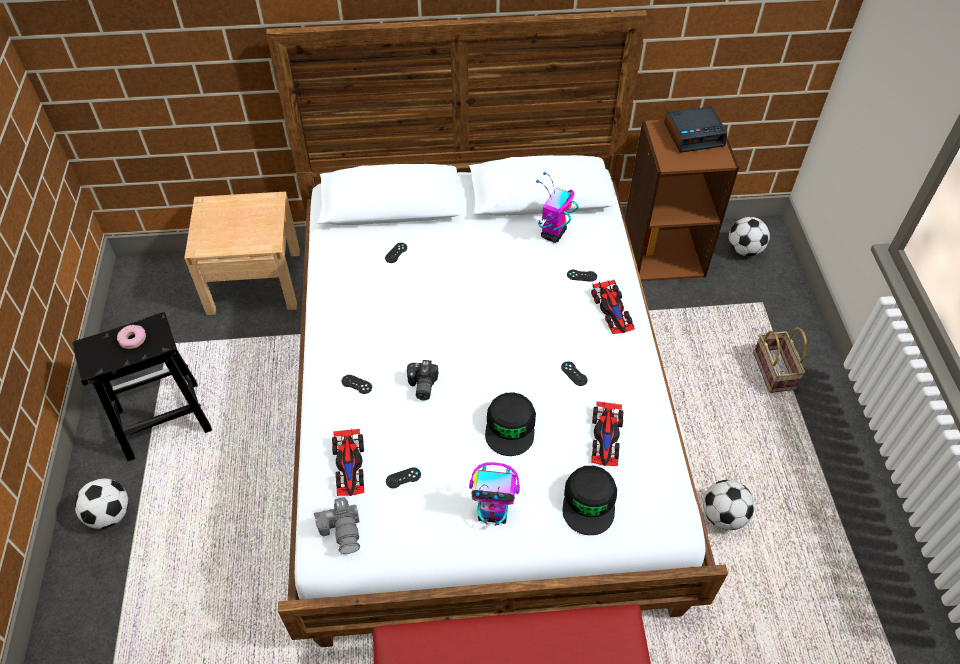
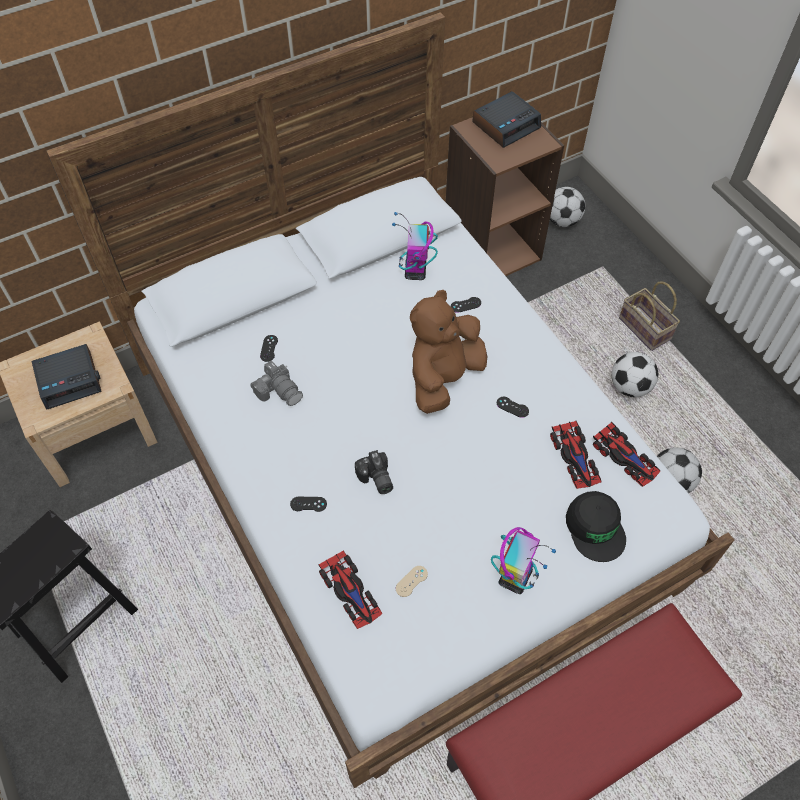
camera: 25 degrees left, 5 degrees up
football [75,478,129,529] -> football moved to [612,352,658,397]
donut [117,325,146,349] -> none
camera [314,497,360,554] -> camera moved to [250,361,303,406]
black game controller [386,467,421,488] -> beige game controller [396,566,428,597]
toy robot [469,462,520,526] -> toy robot turned 45 degrees counterclockwise [491,527,556,594]
black cap [485,392,536,456] -> none
toy car [591,280,635,334] -> toy car moved to [593,422,661,487]
none -> alarm clock [32,344,102,410]
none -> brown plush toy [410,290,487,414]

